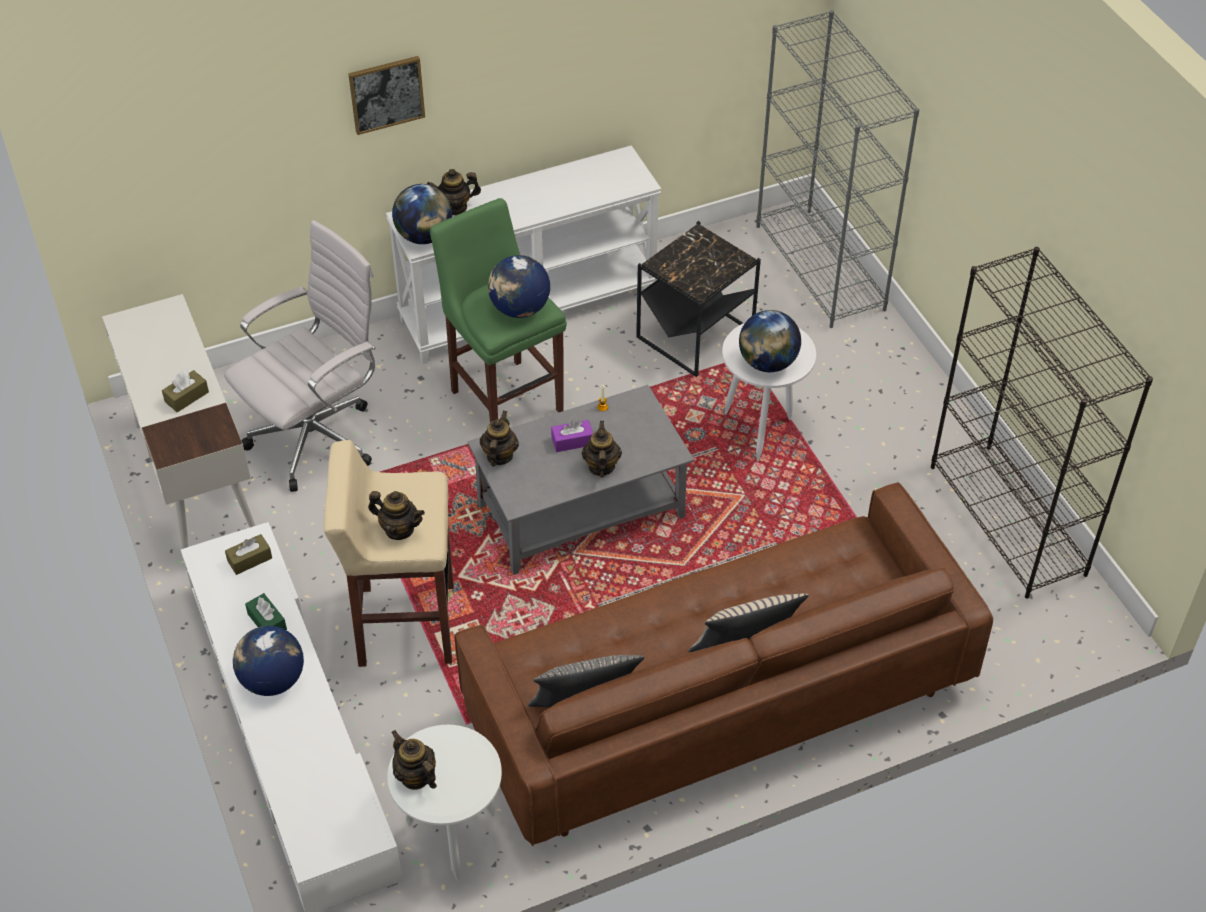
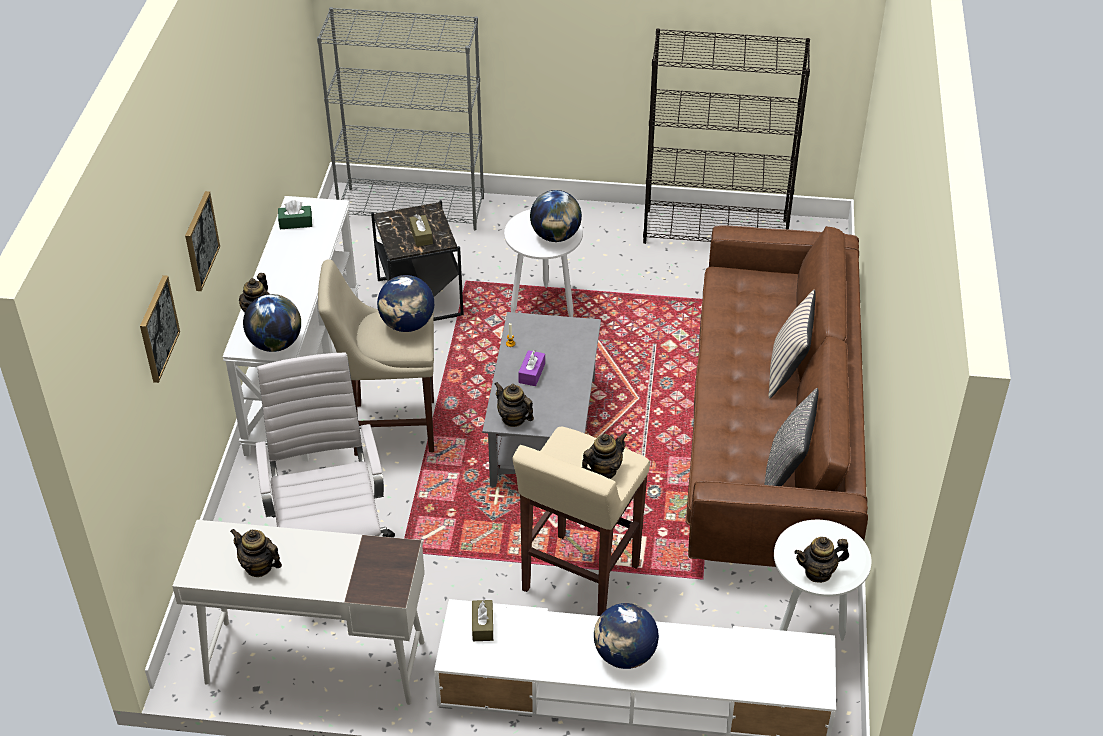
camera: 60 degrees left, 5 degrees down
brown tissue box [162,370,209,412] -> brown tissue box moved to [410,214,433,247]
green tissue box [245,593,287,630] -> green tissue box moved to [278,200,312,229]
green stool [430,198,567,423] -> beige stool [318,259,434,456]
teapot [582,421,622,478] -> teapot moved to [230,529,282,577]
none -> picture [140,275,180,383]

